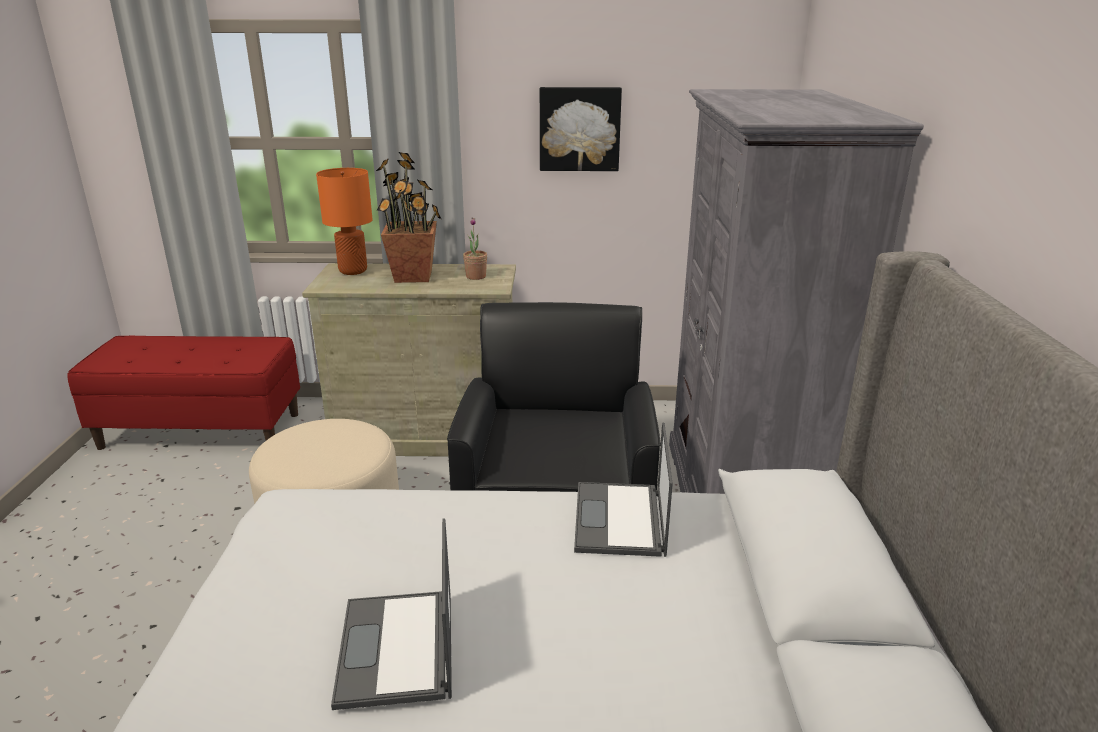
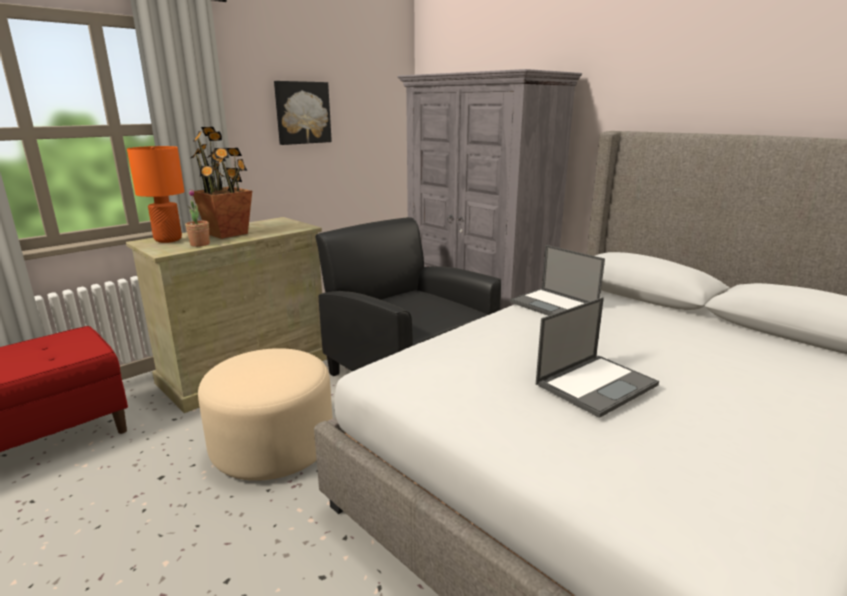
camera: 45 degrees left, 5 degrees down
laptop [331,518,452,710] -> laptop turned 75 degrees counterclockwise [536,297,659,418]
potted plant [463,218,487,280] -> potted plant moved to [185,189,210,247]

